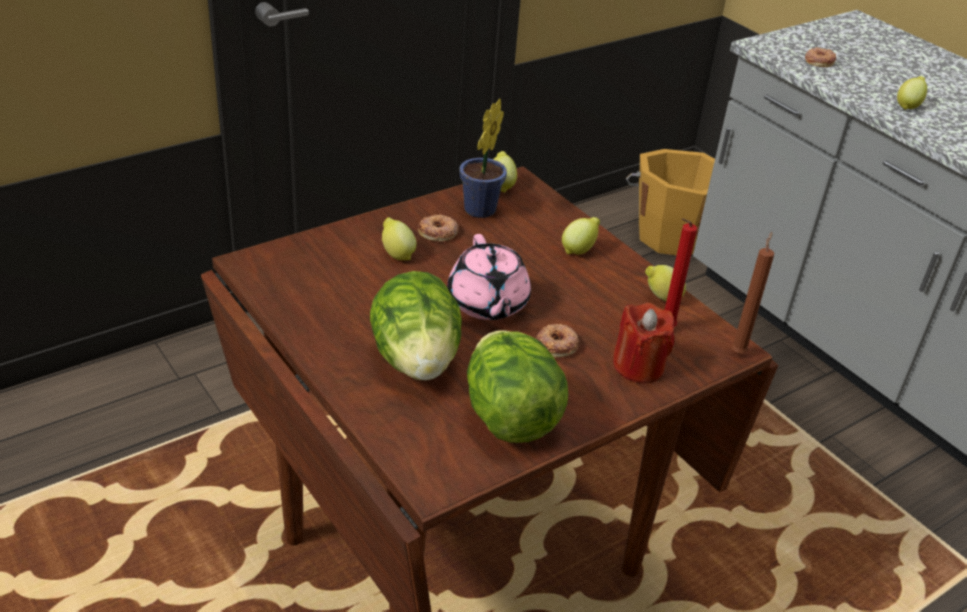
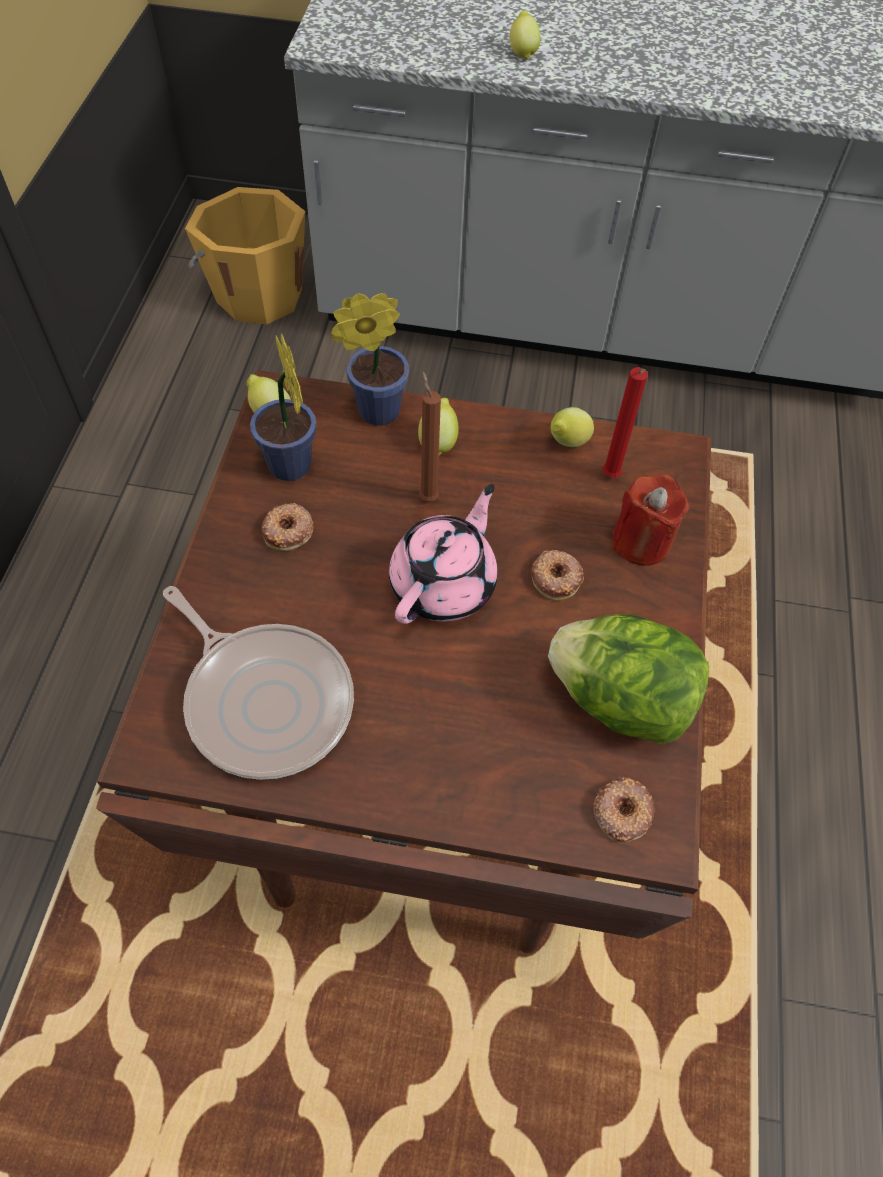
camera: 45 degrees left, 20 degrees up
lettuce [370,271,462,381] -> none
lemon [382,217,417,260] -> none
pink teapot [447,234,531,320] -> pink teapot turned 90 degrees counterclockwise [389,484,498,624]
brown candle [731,232,774,354] -> brown candle moved to [419,371,441,501]
donut [805,47,836,67] -> donut moved to [593,777,654,842]
none -> frying pan [163,586,354,780]
none -> potted plant [331,293,409,426]

